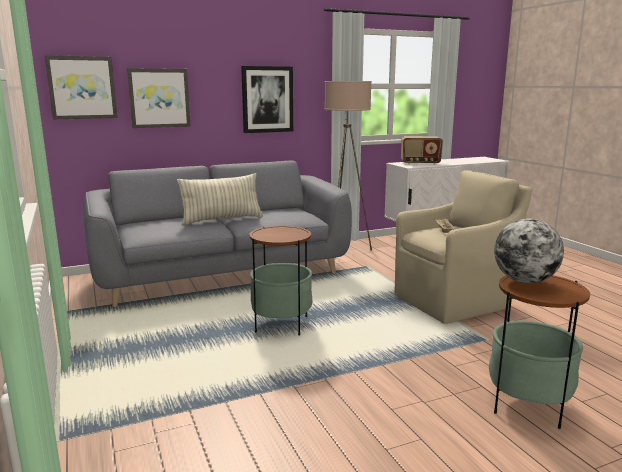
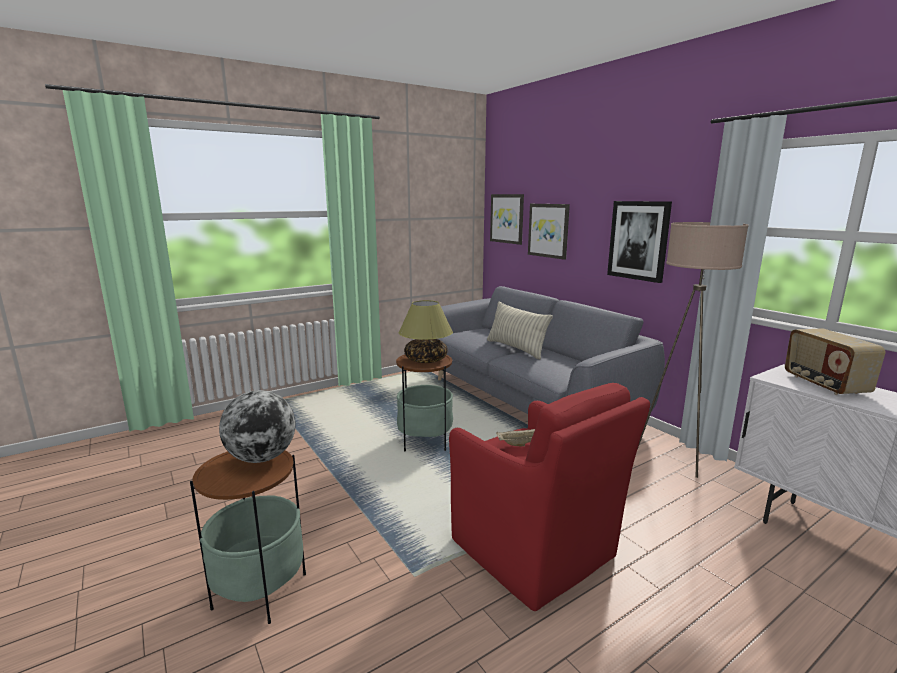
camera: 80 degrees right, 0 degrees up
beige armchair [395,170,532,324] -> red armchair [449,383,650,611]
none -> table lamp [399,300,453,363]

